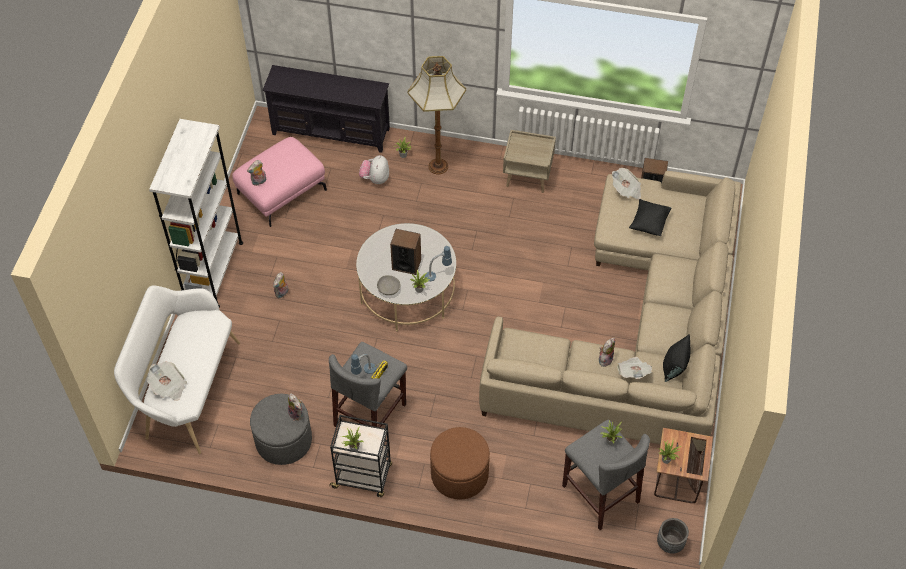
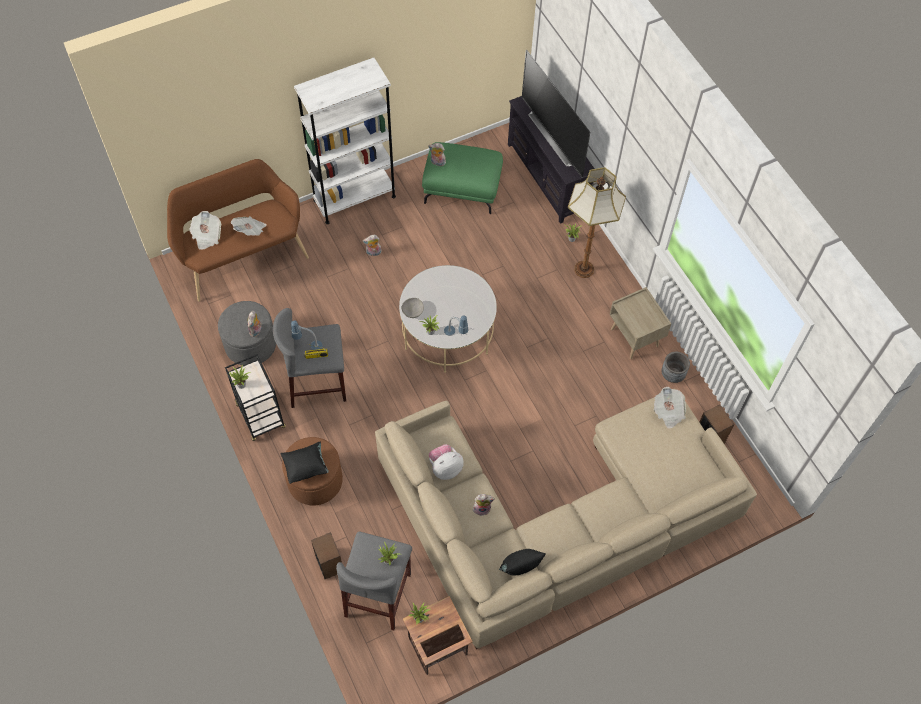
camera: 50 degrees right, 5 degrees up
white bench [114,285,240,454] -> brown bench [167,159,309,302]
pink ottoman [233,137,327,227] -> green ottoman [422,142,503,214]
plush toy [359,155,389,184] -> plush toy moved to [429,444,464,480]
speaker [390,229,421,275] -> speaker moved to [311,532,342,579]
newspaper [617,357,652,379] -> newspaper moved to [231,216,267,236]
black pillow [629,199,671,236] -> black pillow moved to [280,442,329,484]
grey planter [657,518,689,554] -> grey planter moved to [661,352,690,383]
none -> television [522,49,590,178]

